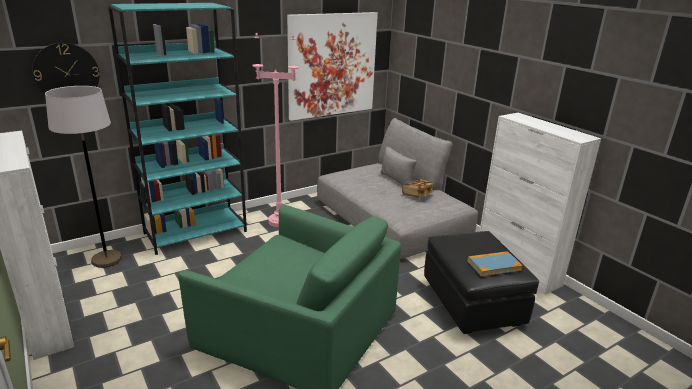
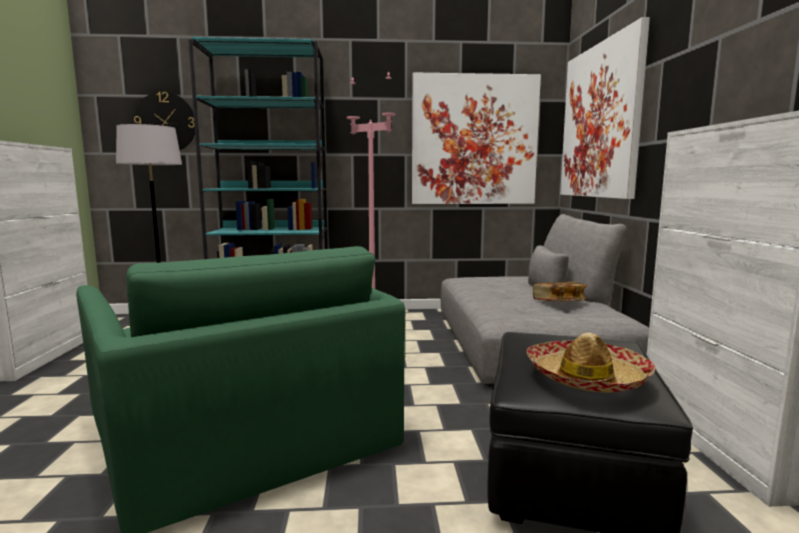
camera: 30 degrees right, 15 degrees down
book [467,251,523,277] -> hat [527,333,656,393]
none -> picture [560,17,650,199]

